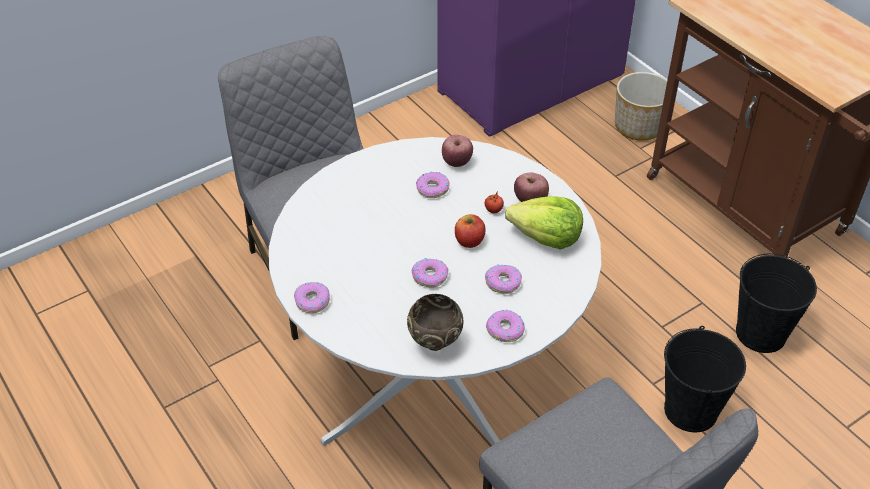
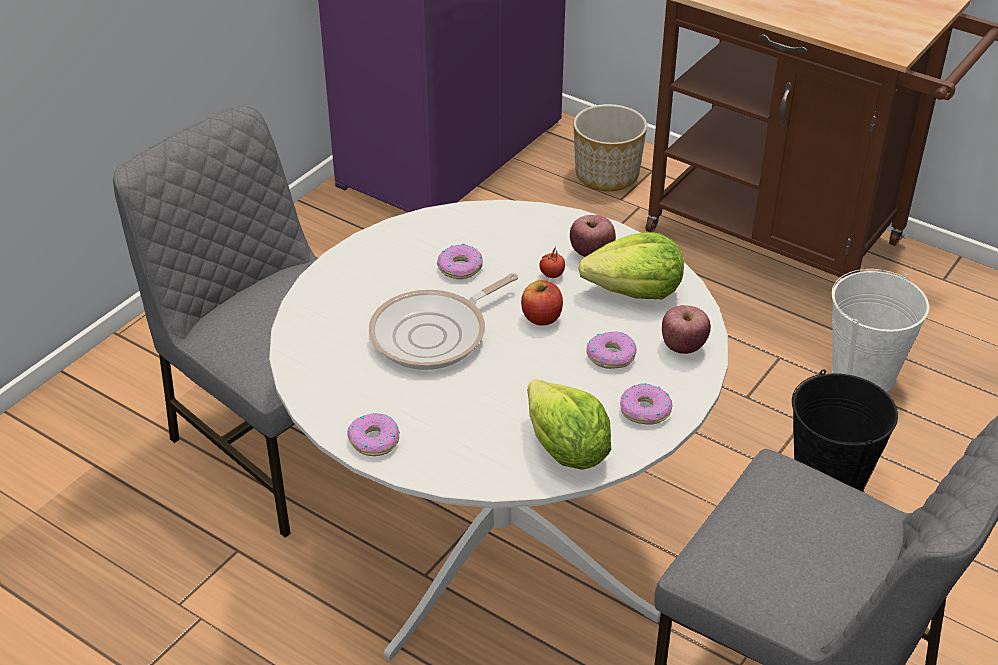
camera: 20 degrees left, 5 degrees down
brown bowl [407,294,463,351] -> lettuce [527,379,611,470]
donut [412,258,448,287] -> none
apple [442,135,473,167] -> apple moved to [662,305,711,354]
black bucket [736,253,817,353] -> white bucket [831,269,929,393]
none -> frying pan [369,273,518,370]

